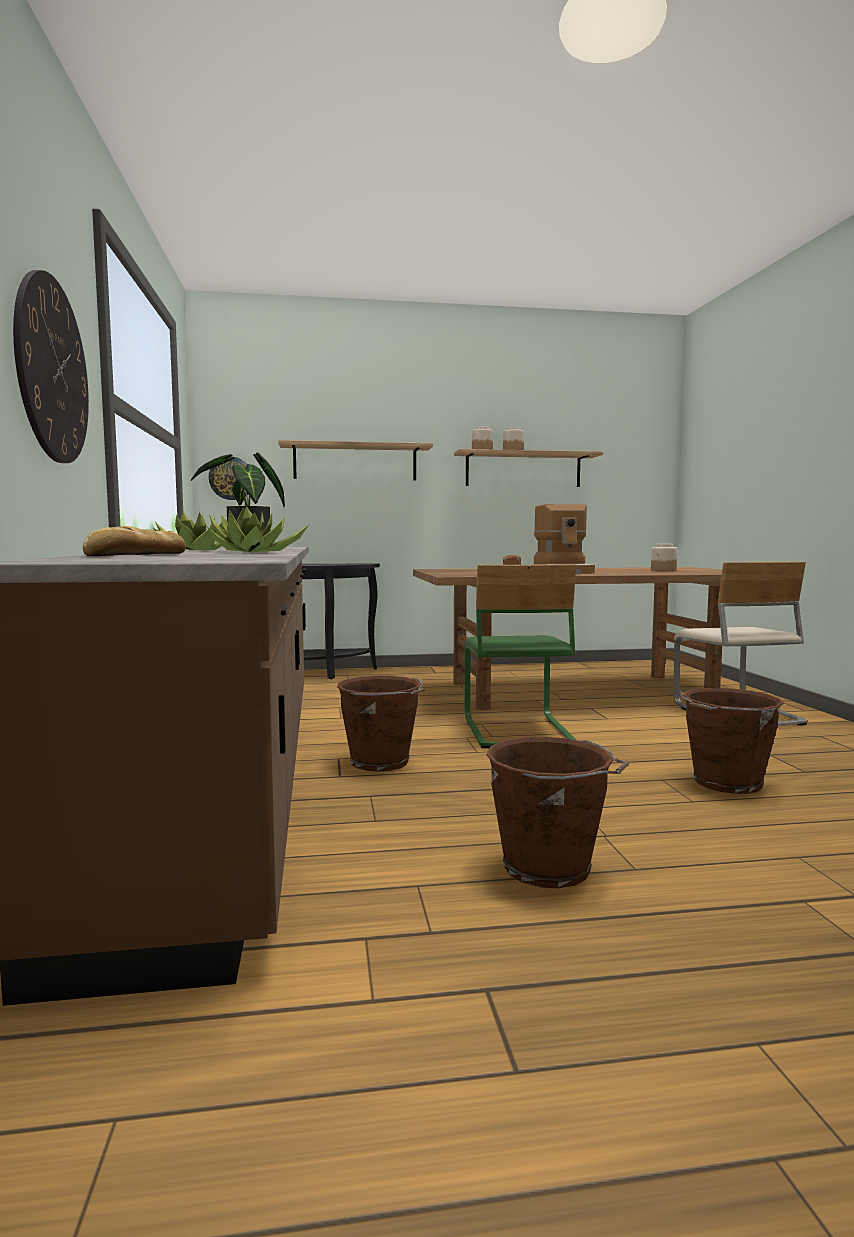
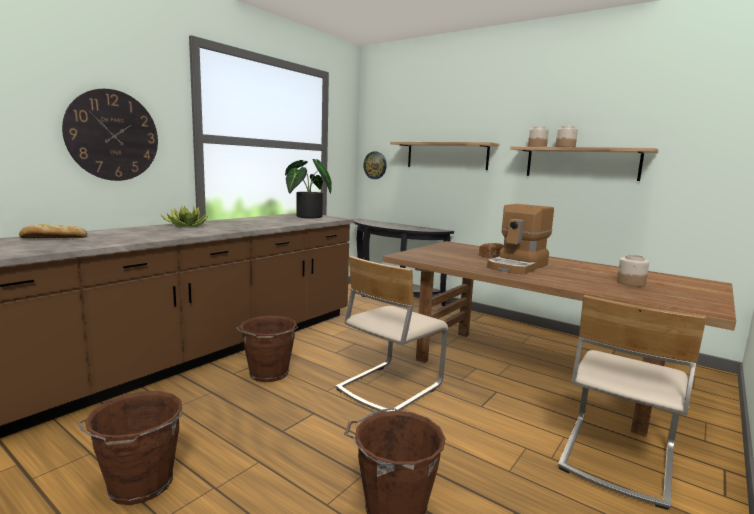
camera: 45 degrees right, 5 degrees up
potted plant [207,506,309,552] -> none
green chair [464,564,576,748] -> beige chair [336,256,448,412]

